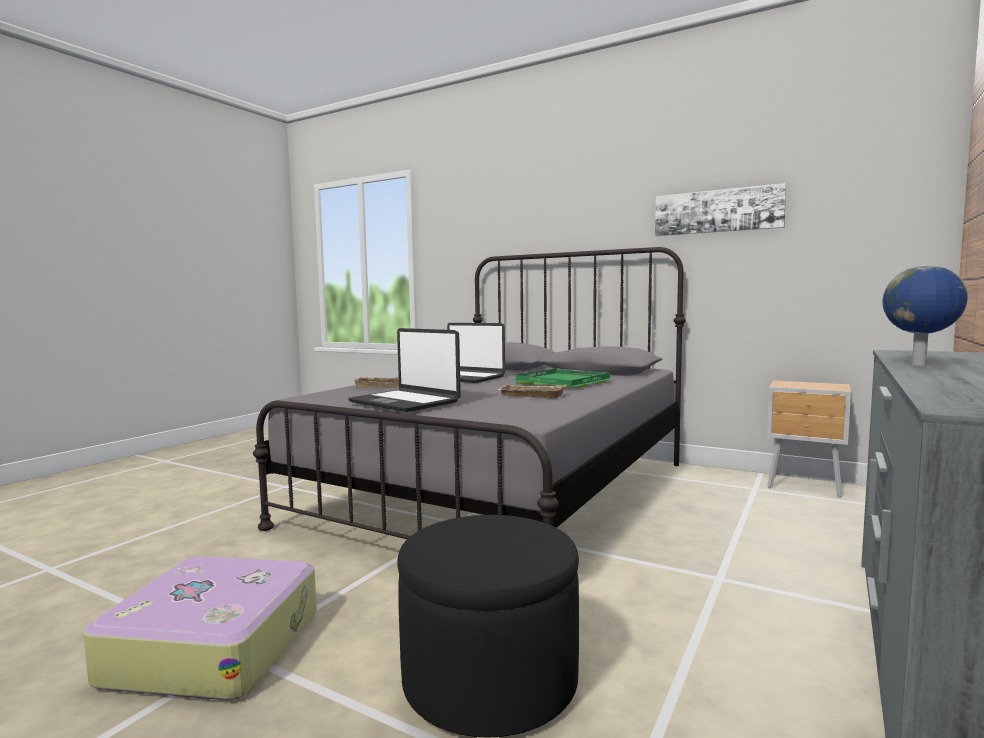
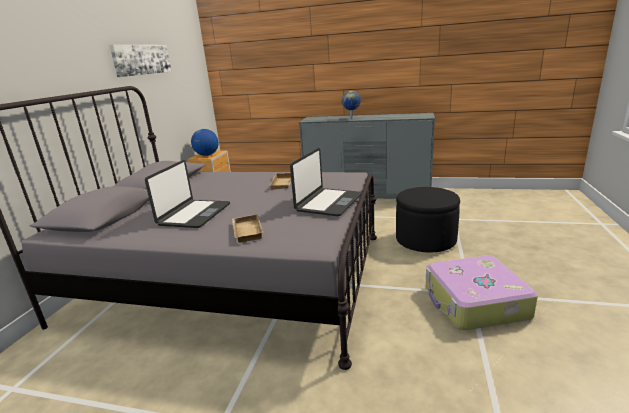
camera: 105 degrees left, 15 degrees up
green tray [512,368,615,388] -> none
none -> globe [191,129,219,156]

